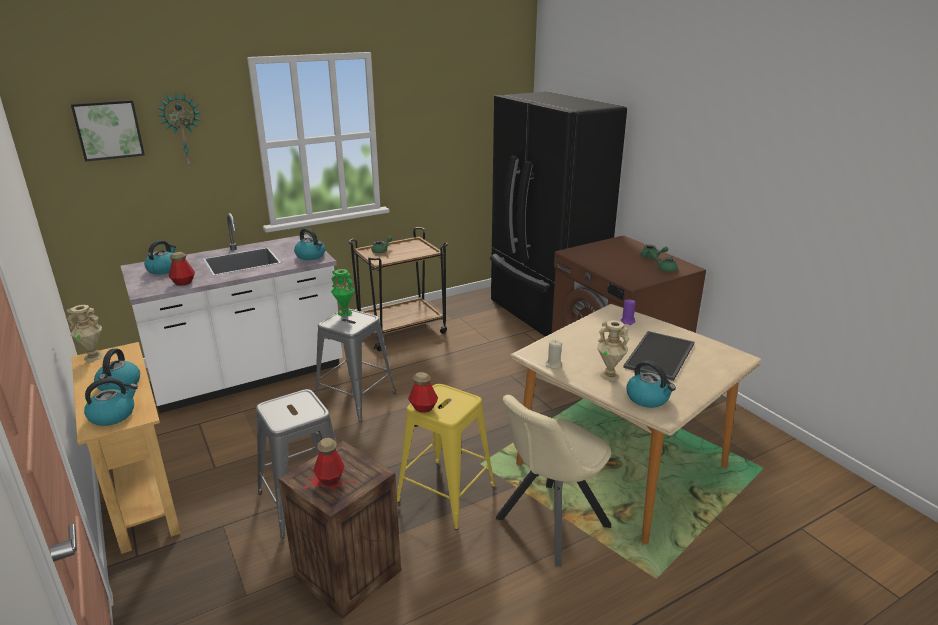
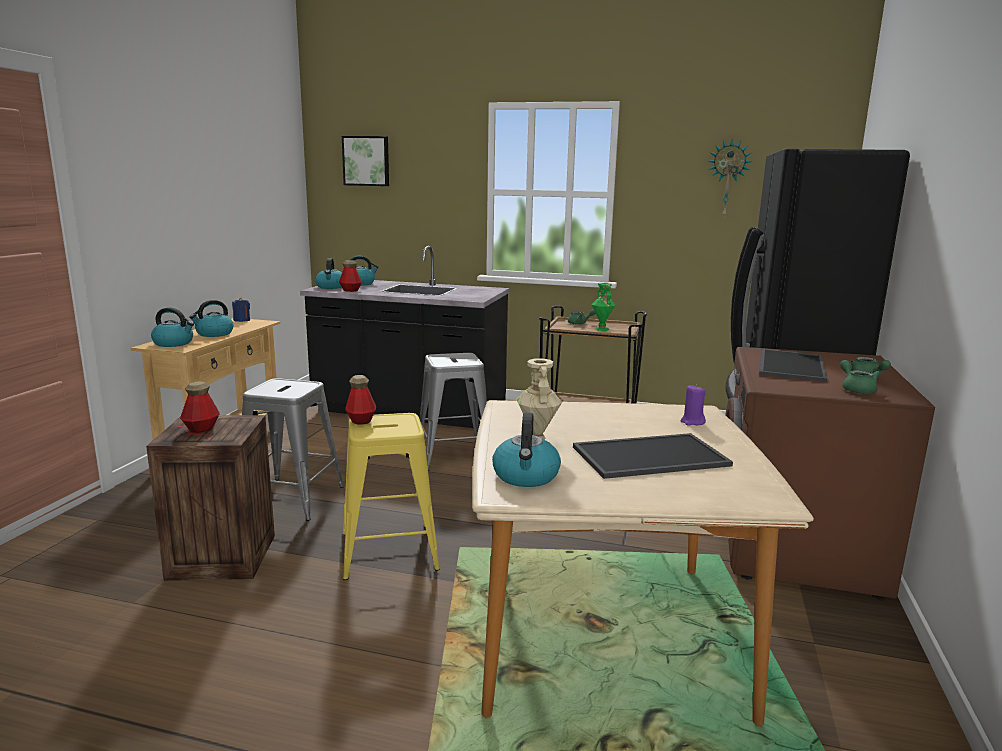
camera: 45 degrees right, 10 degrees down
beige vase [67,305,104,361] -> blue candle [232,298,250,322]
white counter [121,213,343,414] -> black counter [300,246,509,428]
wall clock [157,93,201,168] -> wall clock moved to [709,139,752,216]
kettle [294,228,325,260] -> kettle moved to [315,258,342,289]
green vase [331,269,355,316] -> green vase moved to [592,283,615,331]
beige chair [496,395,611,567] -> none
beige candle [545,340,562,369] -> none
none -> tray [759,349,827,382]

